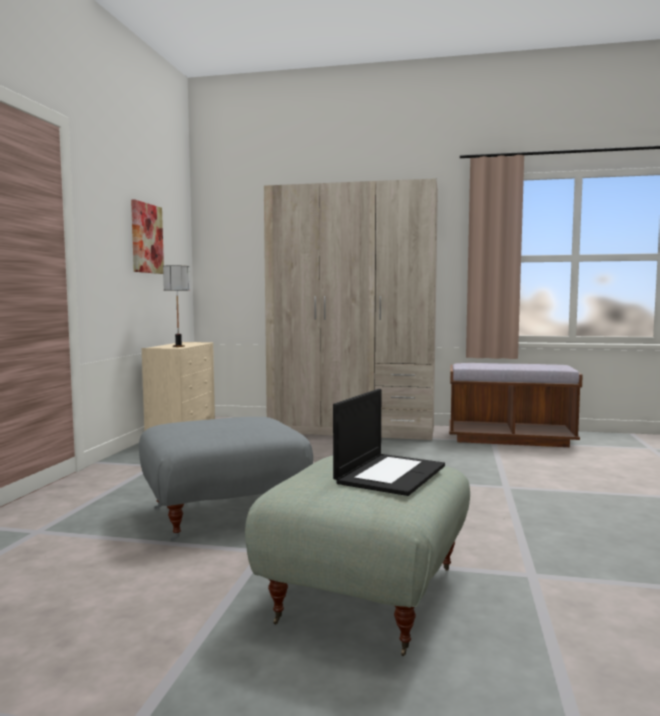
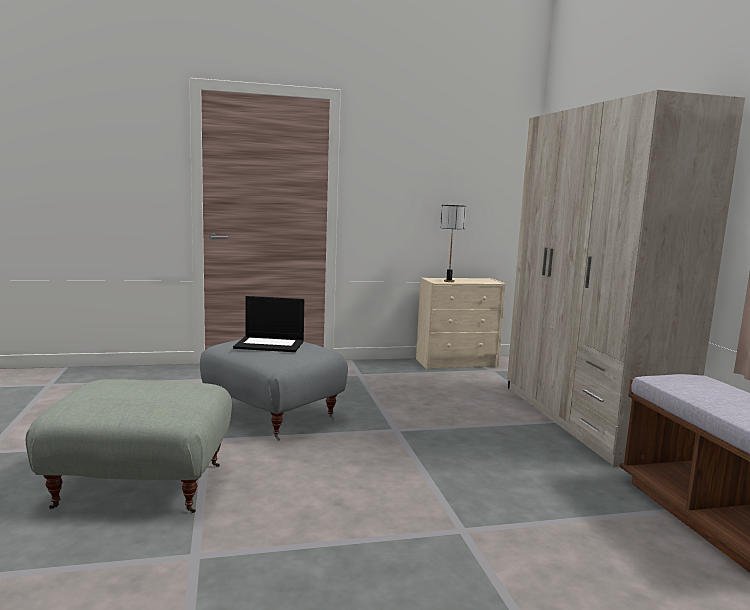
camera: 65 degrees right, 5 degrees up
picture [131,199,164,274] -> none
laptop [333,389,445,496] -> laptop moved to [233,296,304,352]

